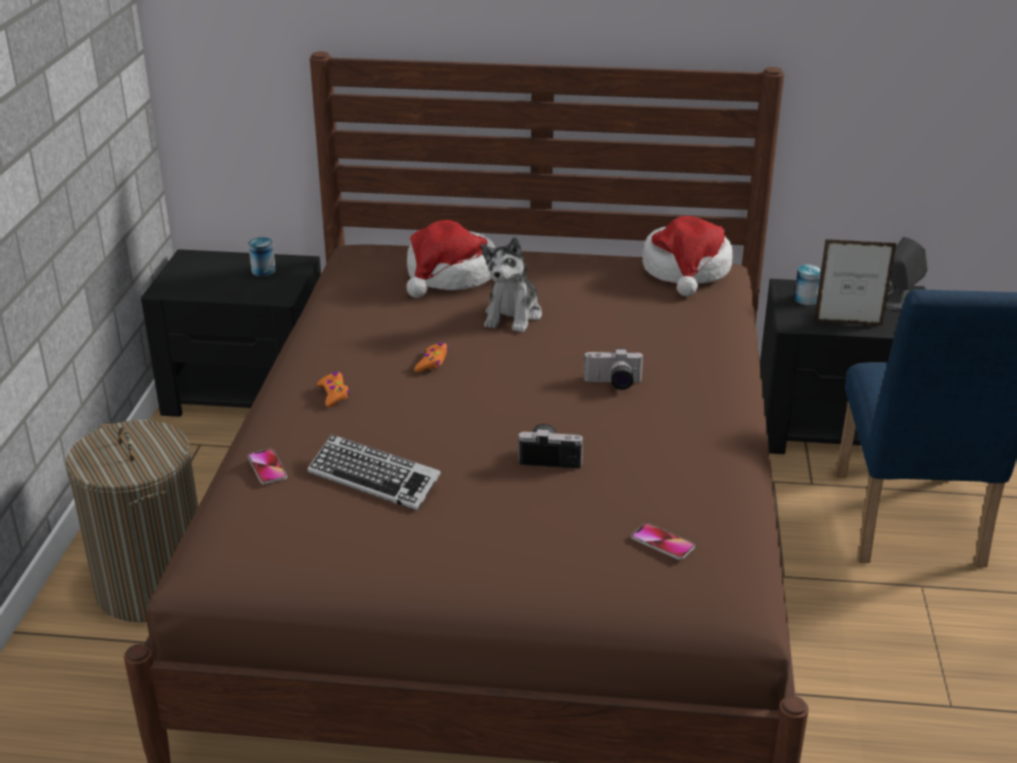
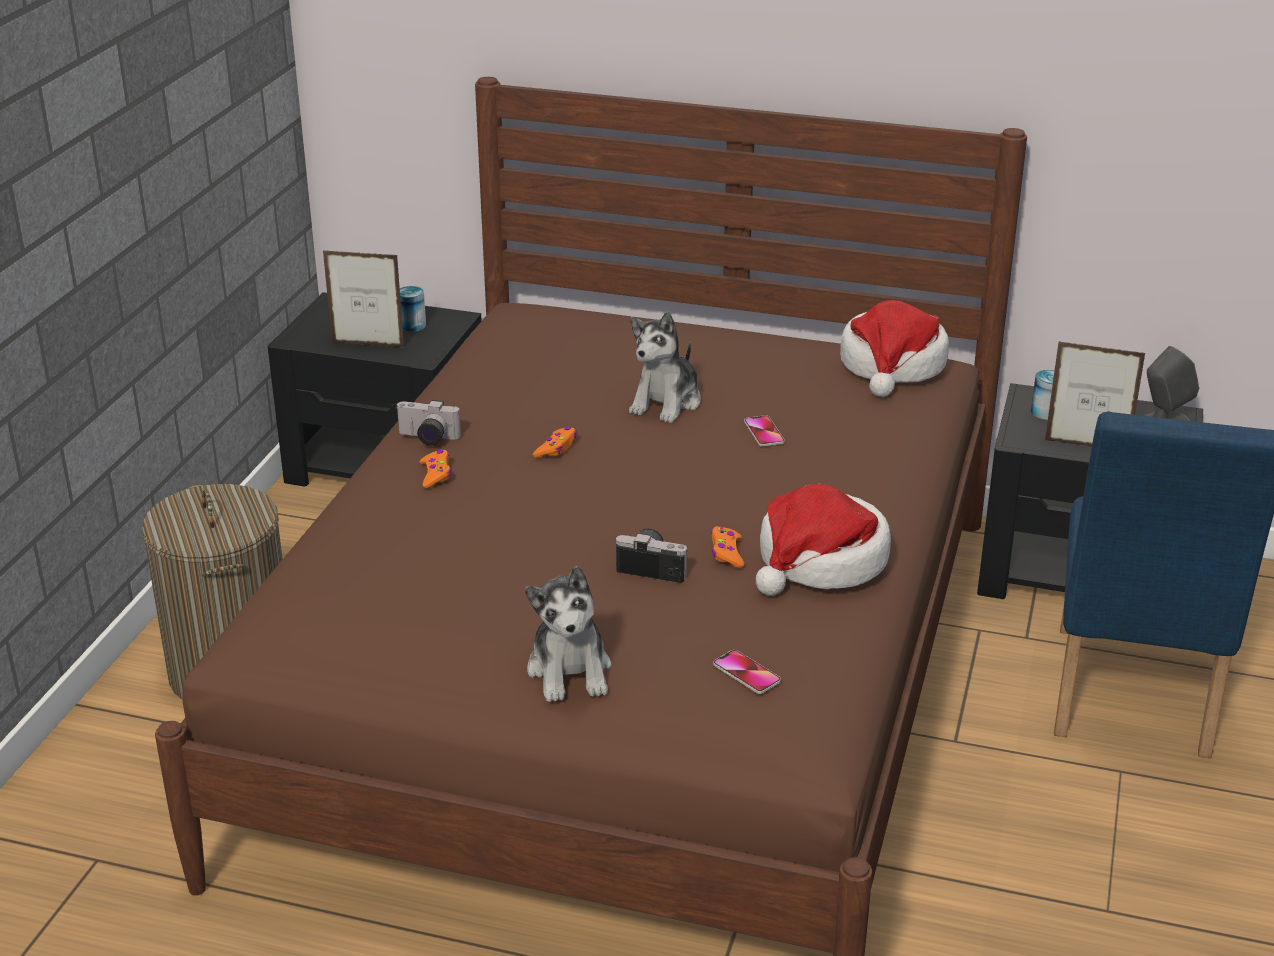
camera: 10 degrees right, 0 degrees up
phone [248,449,287,484] -> phone moved to [744,415,785,447]
keyboard [308,434,441,511] -> none
hat [406,220,495,298] -> hat moved to [756,484,891,596]
camera [584,348,644,390] -> camera moved to [395,400,461,446]
none -> picture frame [323,250,405,348]
none -> plush toy [525,566,612,702]
none -> orange game controller [711,526,744,568]

